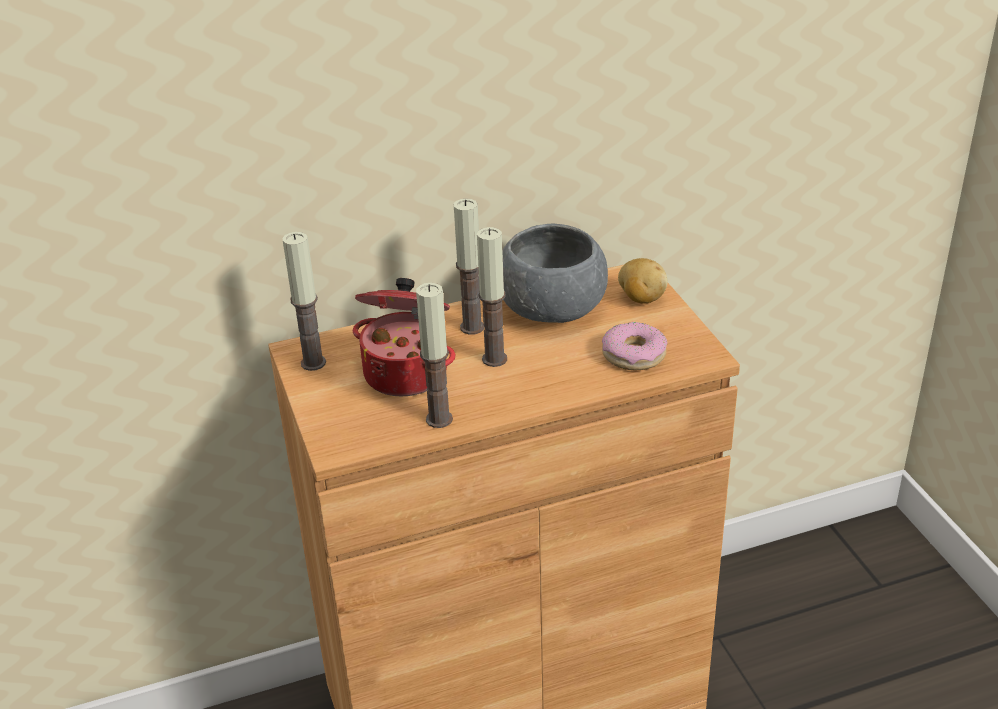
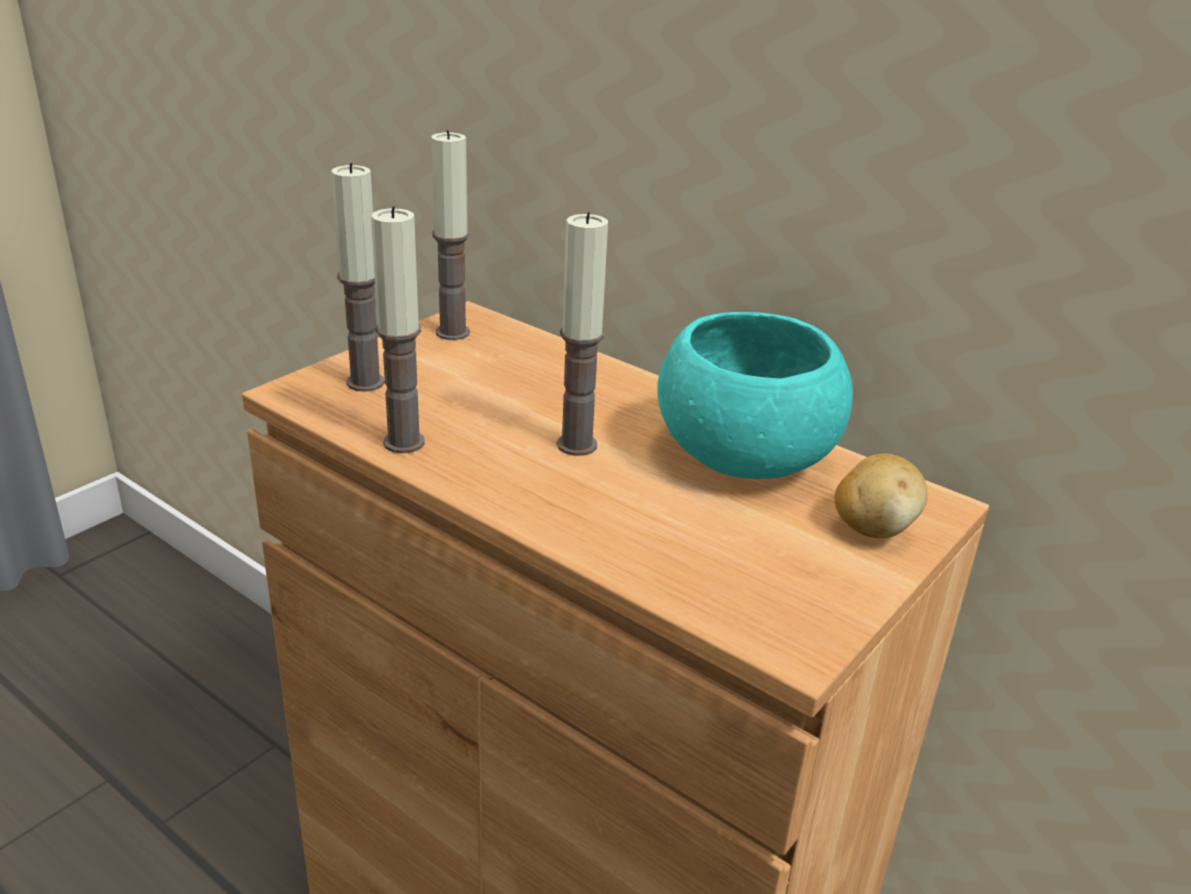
camera: 55 degrees right, 5 degrees down
cooking pot [353,278,455,396] -> none
candle [454,199,484,335] -> candle moved to [331,163,385,392]
grey bowl [502,224,608,323] -> turquoise bowl [657,312,853,479]
donut [602,322,668,370] -> none

